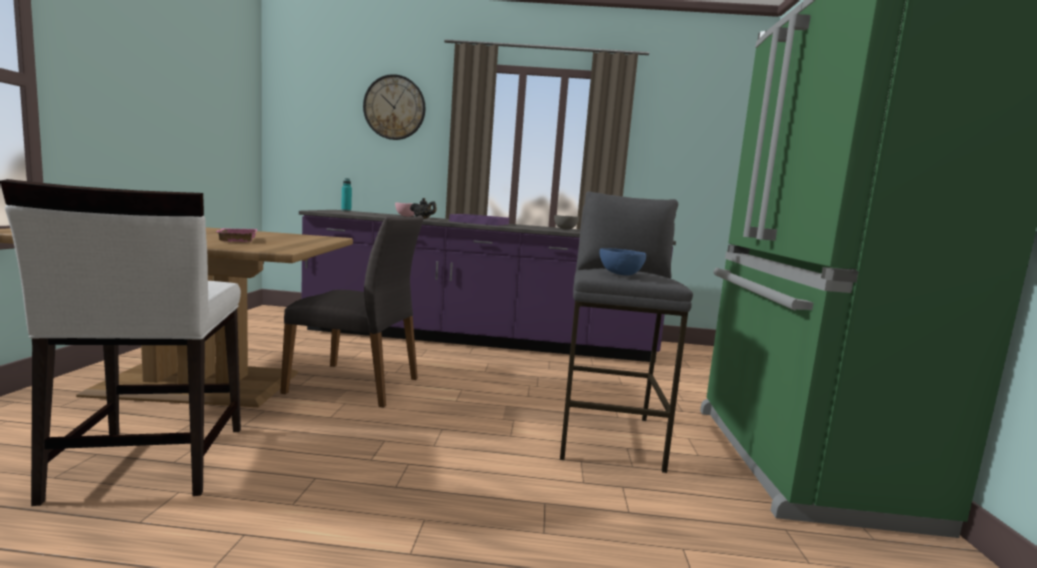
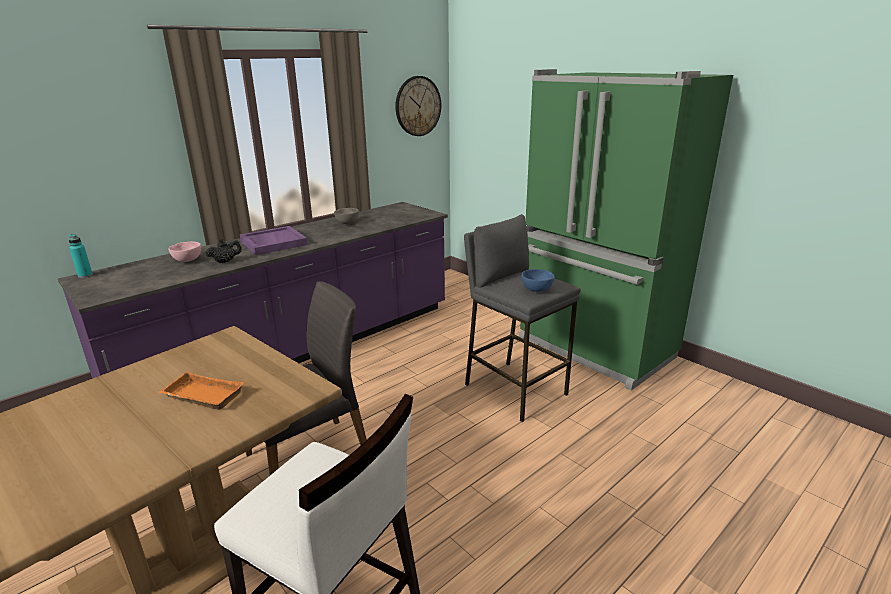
camera: 45 degrees left, 15 degrees up
pink tray [217,228,257,242] -> orange tray [158,372,244,410]
wall clock [363,74,425,140] -> wall clock moved to [395,76,441,136]

